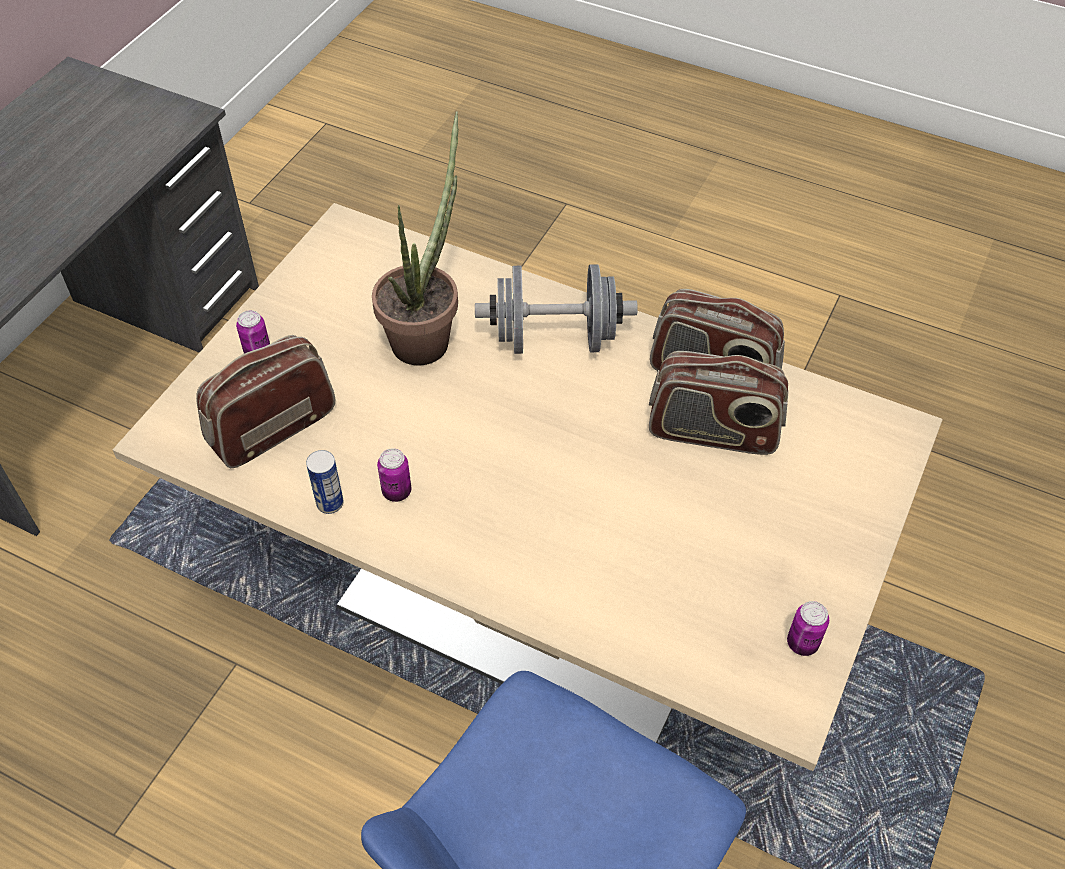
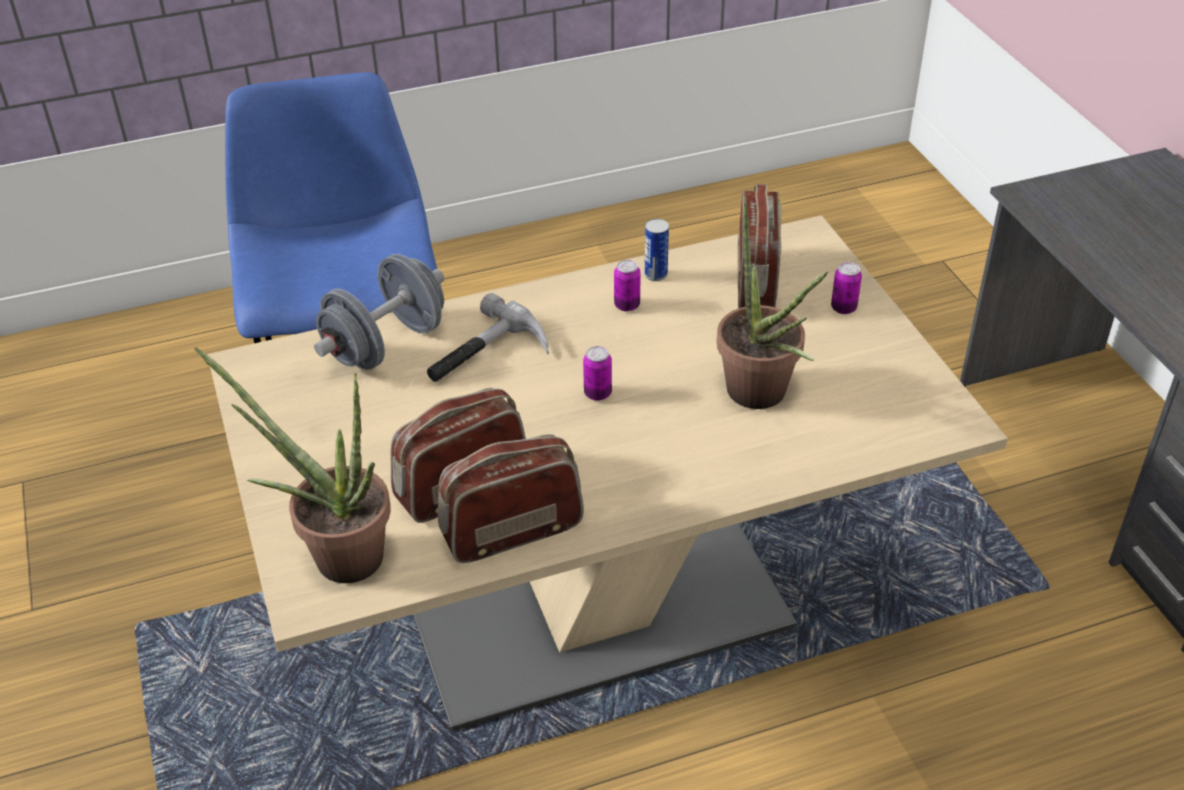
camera: 135 degrees right, 10 degrees down
grey dumbbell [475,264,638,354] -> grey dumbbell moved to [314,254,444,370]
can [787,601,829,656] -> can moved to [583,346,612,401]
none -> potted plant [194,347,391,583]
none -> hammer [427,293,549,382]

